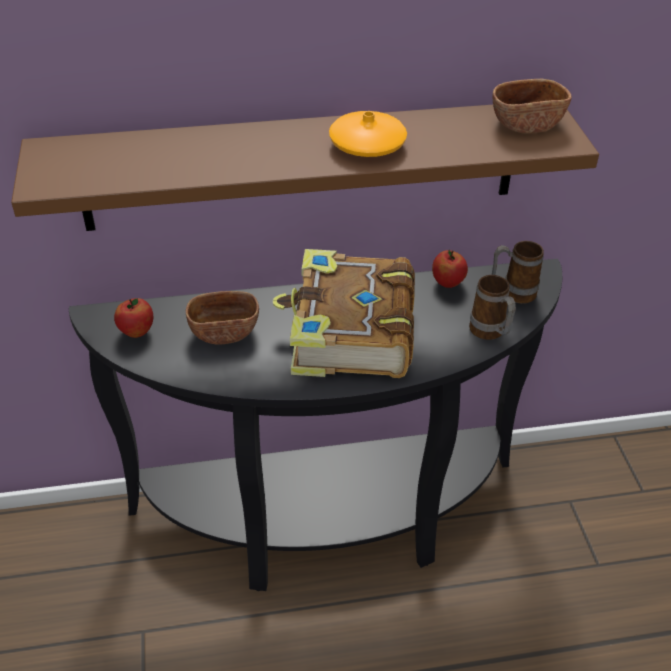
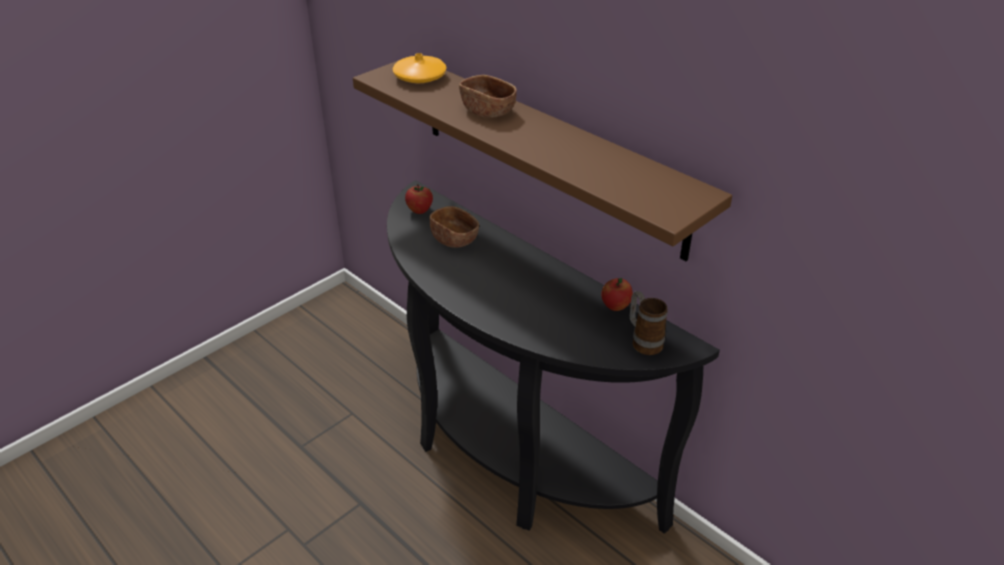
camera: 55 degrees right, 5 degrees down
book [273,249,415,378] -> none
orange vase [329,111,407,157] -> orange vase moved to [392,53,447,83]
mug [469,275,516,340] -> none
brown bowl [493,79,572,133] -> brown bowl moved to [459,75,517,118]

